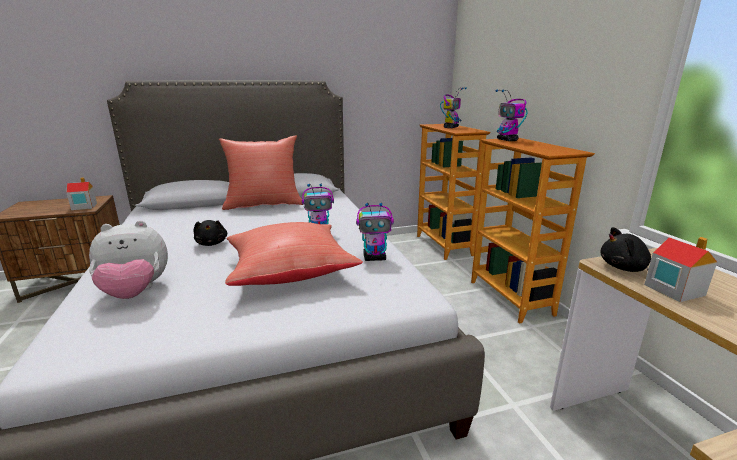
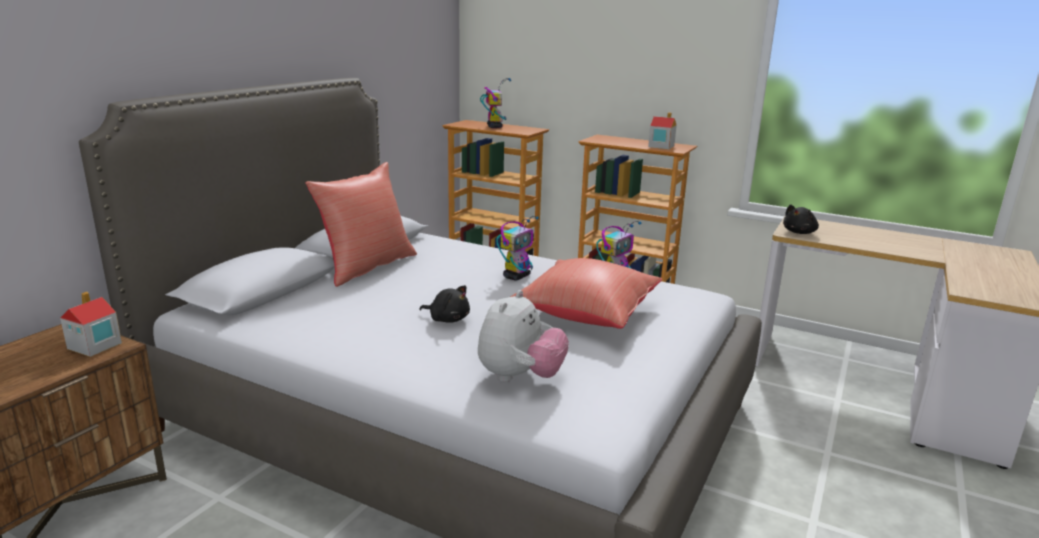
camera: 45 degrees left, 0 degrees up
toy robot [496,89,528,141] -> none
toy house [644,237,717,302] -> toy house moved to [648,112,677,149]

